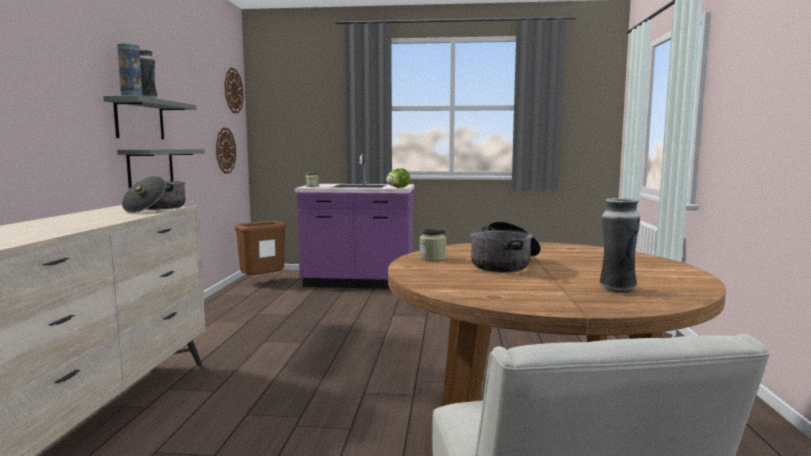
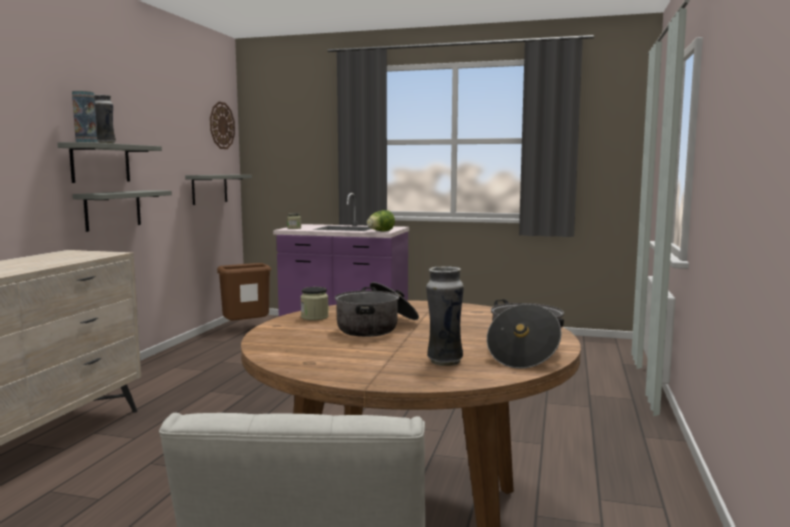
camera: 10 degrees right, 0 degrees up
cooking pot [122,176,186,213] -> cooking pot moved to [487,299,564,369]
wall clock [216,128,236,174] -> grey shelf [185,175,252,205]

